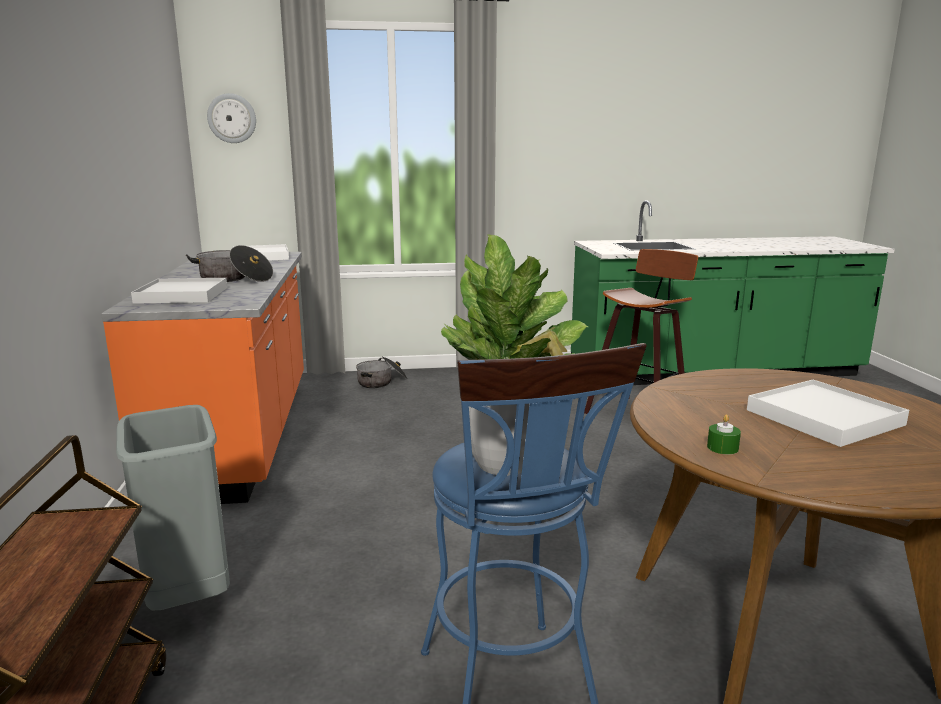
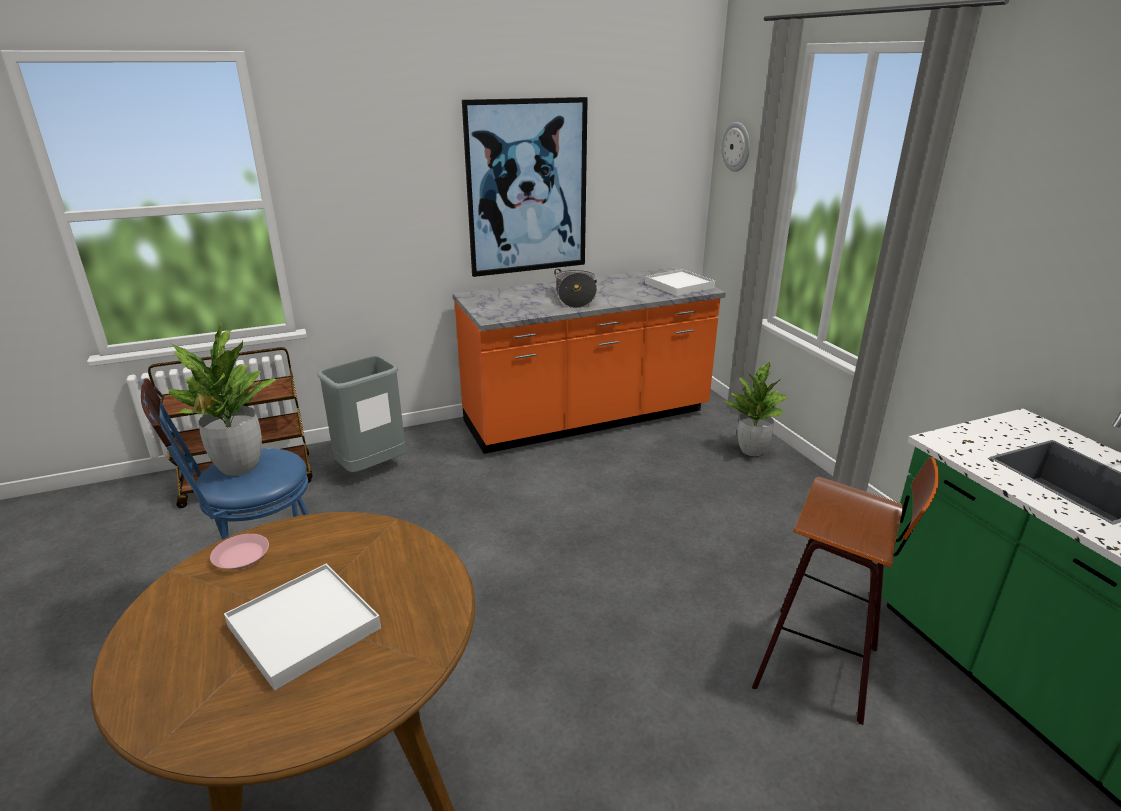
camera: 75 degrees right, 10 degrees up
white tray [131,278,227,304] -> none
cooking pot [356,356,408,388] -> potted plant [725,362,787,456]
green candle [707,414,741,454] -> pink plate [210,534,269,570]
none -> picture [462,97,588,277]

